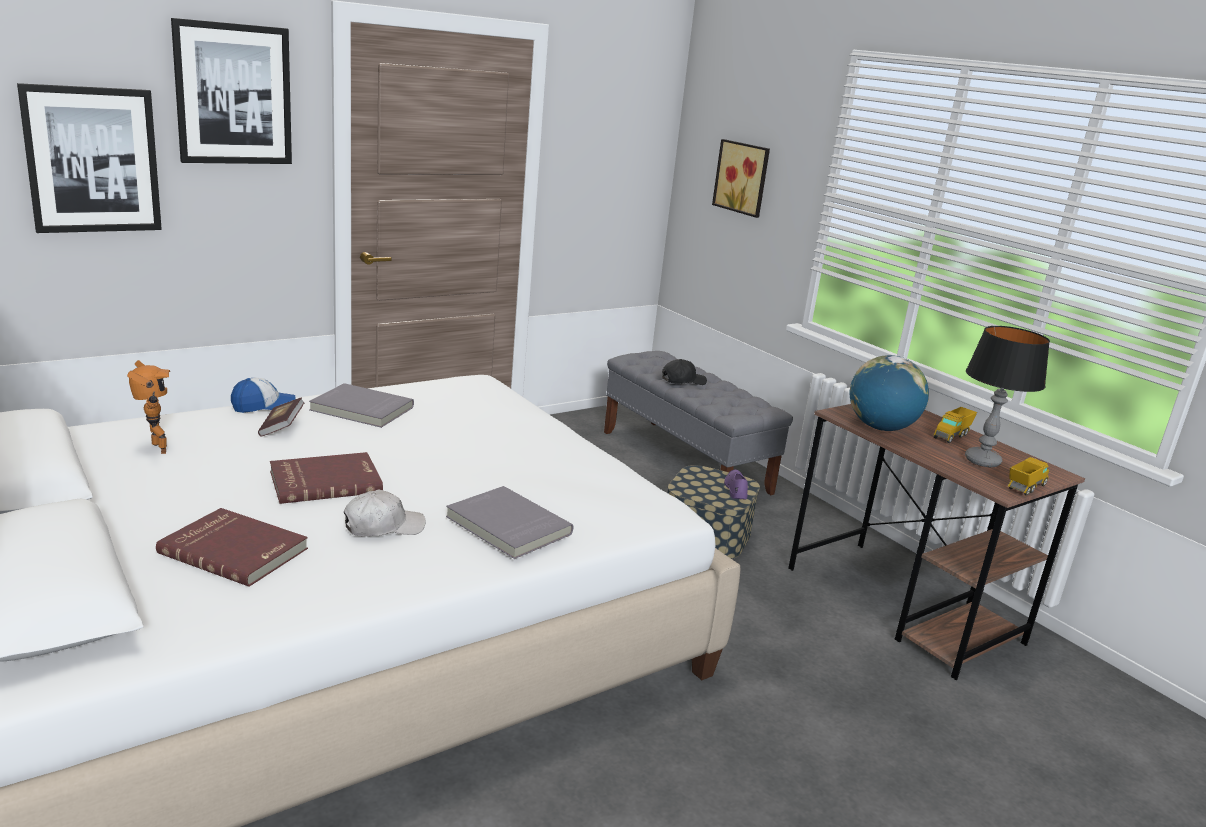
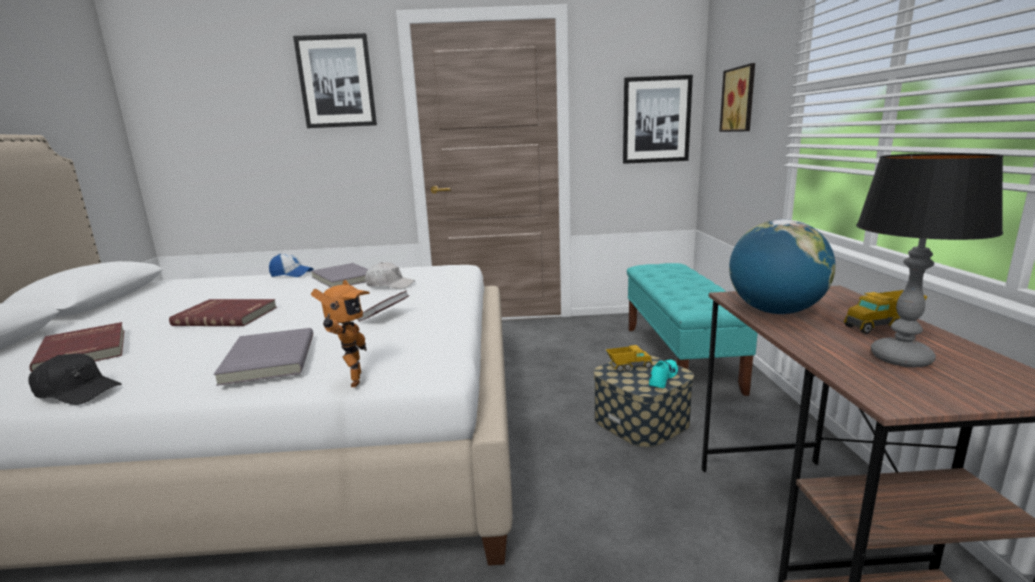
camera: 35 degrees right, 5 degrees down
picture [17,83,162,233] -> picture moved to [623,75,693,164]
toy robot [127,360,170,454] -> toy robot moved to [311,280,370,387]
book [258,397,305,437] -> book moved to [358,290,410,322]
white cap [344,490,426,536] -> white cap moved to [365,262,415,289]
grey bench [604,351,793,495] -> turquoise bench [627,263,758,396]
black cap [662,359,707,385] -> black cap moved to [28,354,122,405]
purple shoe [724,469,748,500] -> turquoise shoe [649,359,678,388]
toy truck [1008,457,1049,496] -> toy truck moved to [606,345,653,372]

